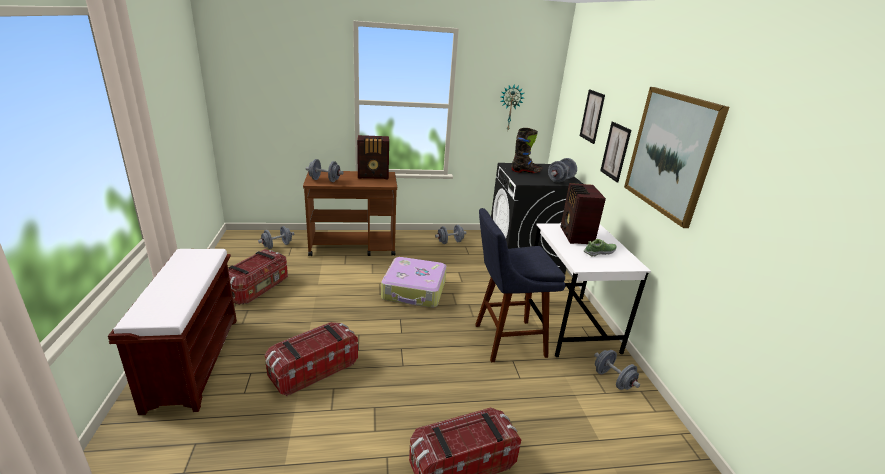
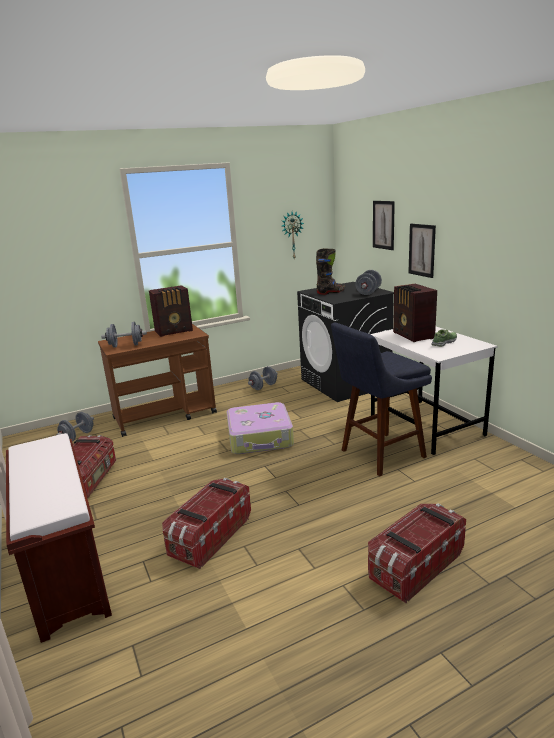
camera: 15 degrees left, 5 degrees down
grey dumbbell [594,350,640,390] -> none
picture [624,87,729,228] -> none

